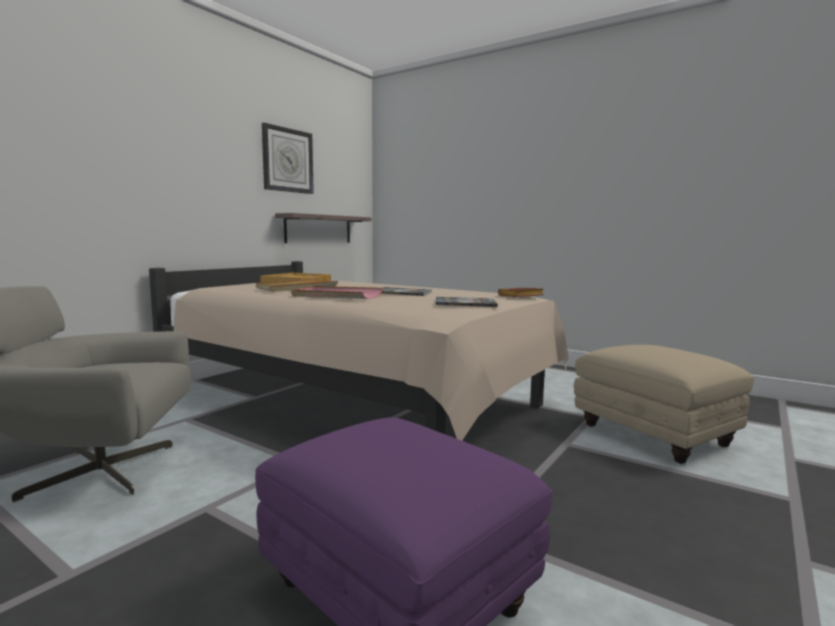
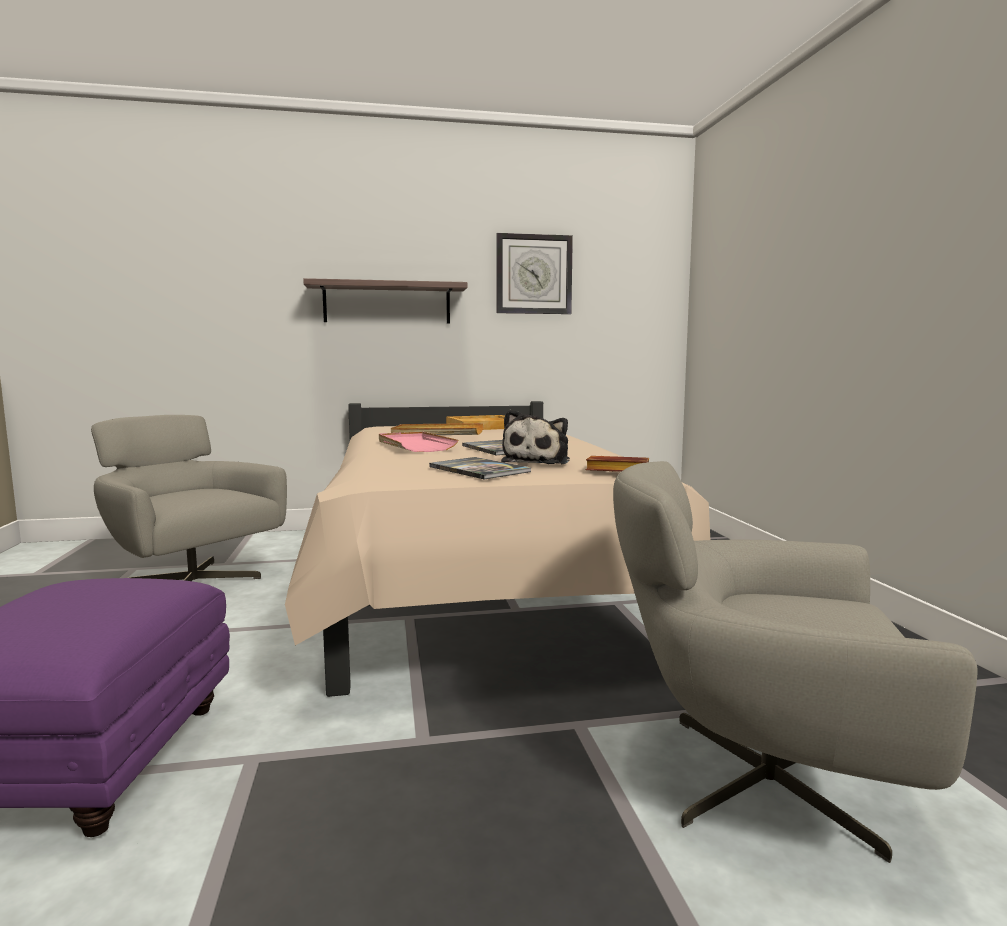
camera: 45 degrees right, 0 degrees up
shelf [275,213,371,243] -> shelf moved to [303,278,468,324]
beige ottoman [574,345,754,464] -> grey armchair [613,461,978,863]
none -> plush toy [501,410,570,464]

